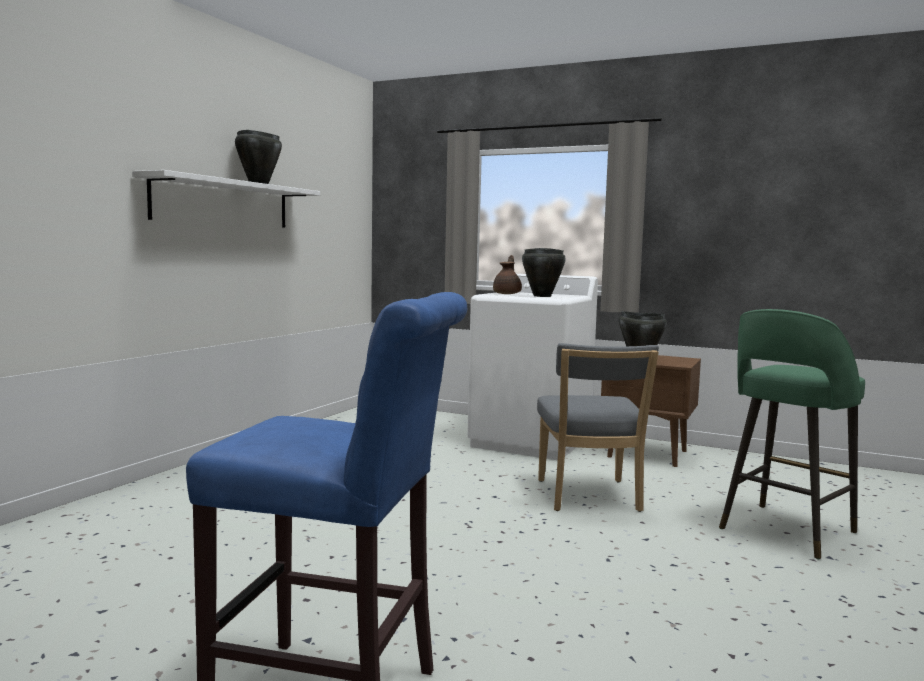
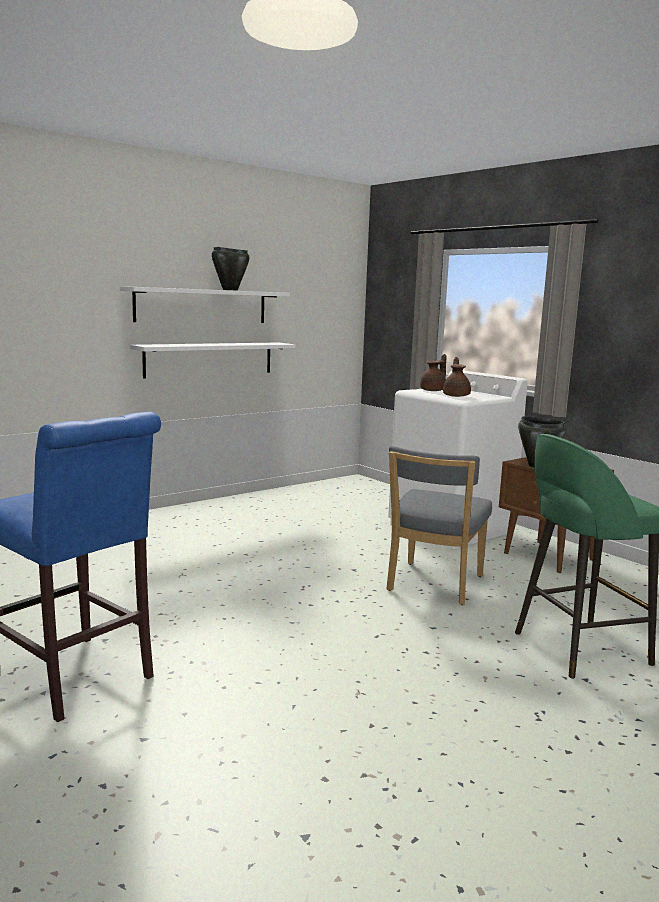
camera: 25 degrees right, 5 degrees up
black cooking pot [522,248,566,297] -> brown teapot [443,357,471,397]
none -> white shelf [130,342,296,379]

